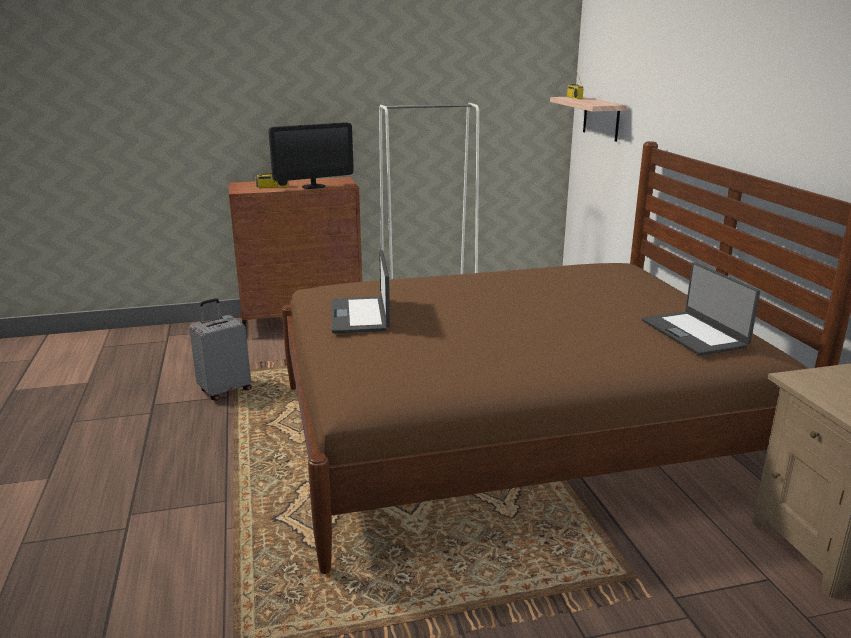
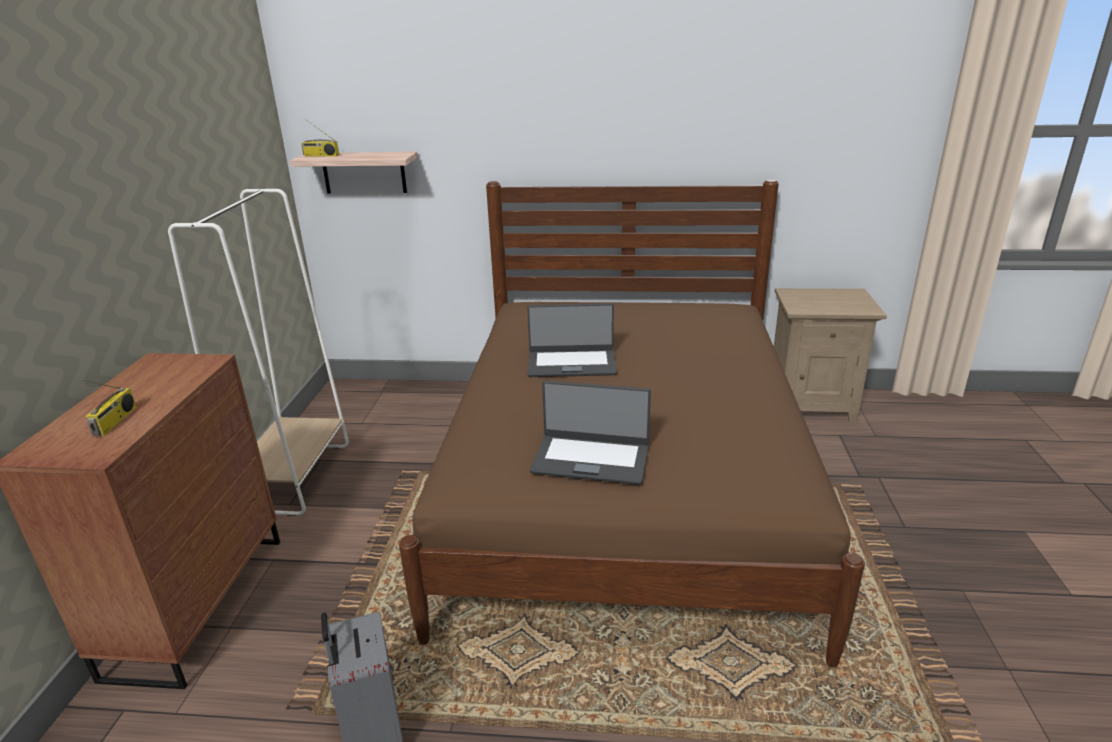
camera: 70 degrees left, 5 degrees up
monitor [269,122,353,189] -> none
laptop [642,262,760,356] -> laptop moved to [527,303,617,377]

